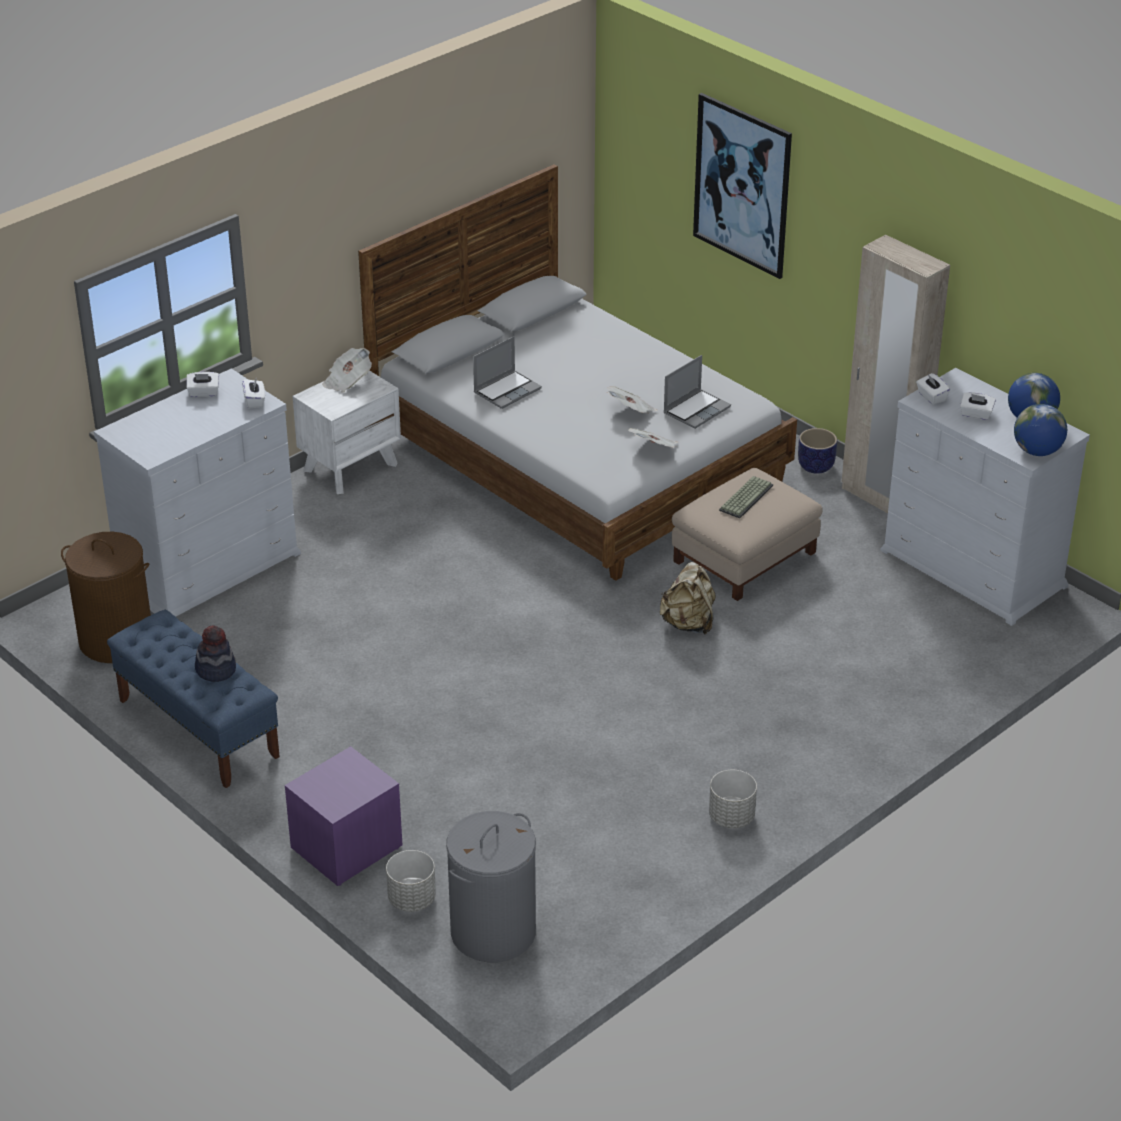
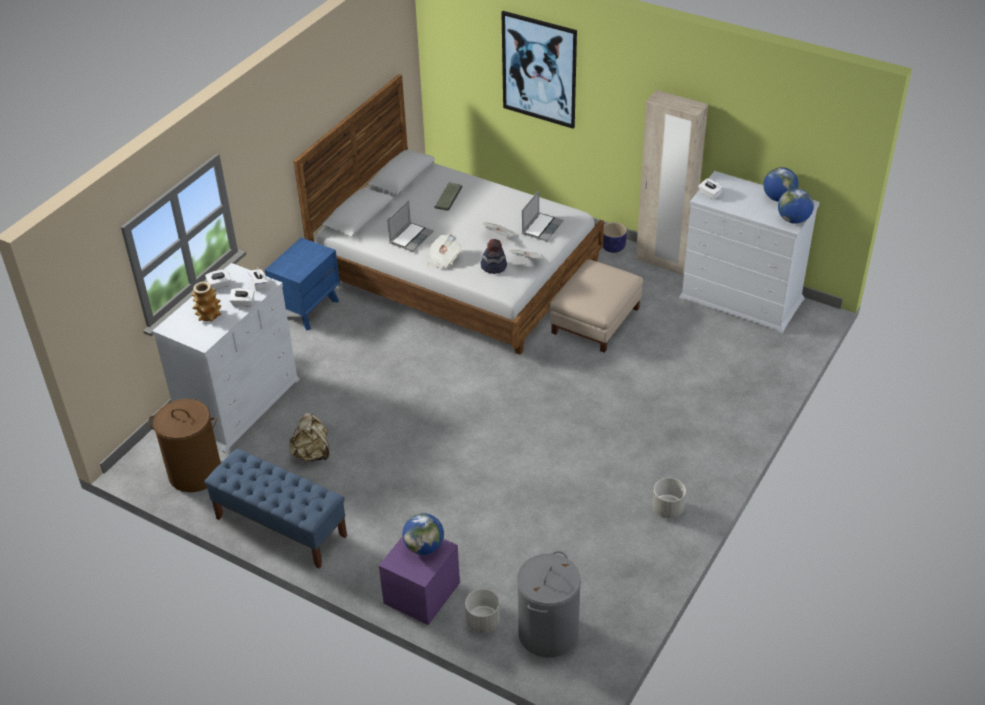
camera: 15 degrees left, 5 degrees up
hat [195,625,236,682] -> hat moved to [480,239,507,274]
white nightstand [292,371,401,494] -> blue nightstand [265,237,340,331]
newspaper [322,348,372,392] -> newspaper moved to [427,234,461,268]
beige backpack [660,562,716,634] -> beige backpack moved to [289,413,330,462]
keyboard [719,476,773,518] -> keyboard moved to [434,183,463,211]
white tissue box [960,392,996,420] -> white tissue box moved to [229,288,255,307]
none -> vase [191,282,222,322]
none -> globe [402,513,444,555]

